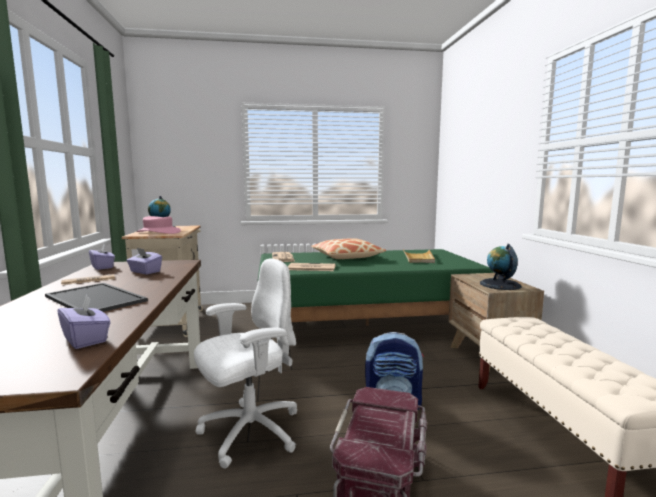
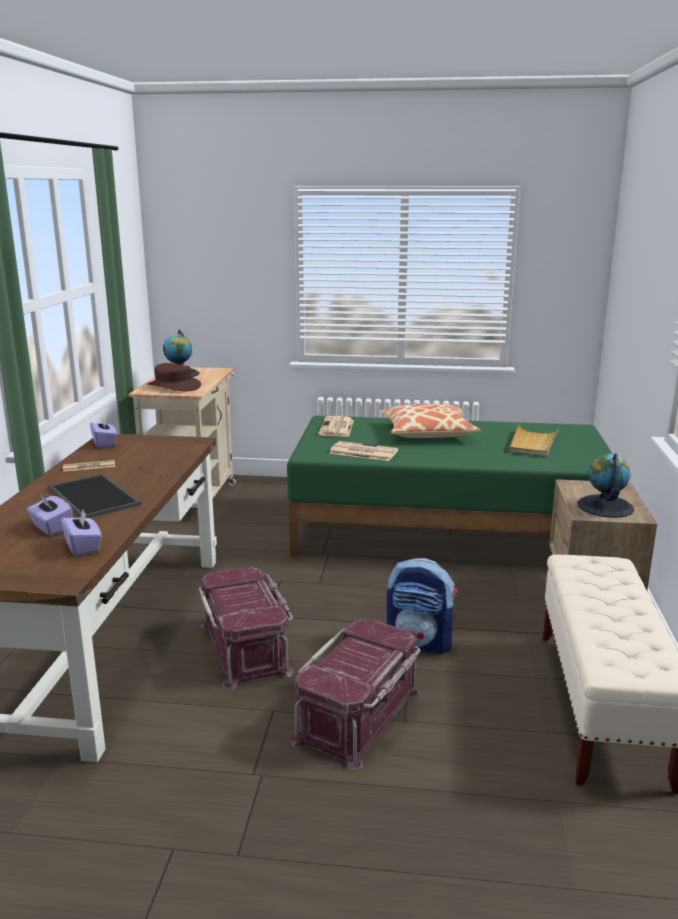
camera: 15 degrees right, 10 degrees up
purple tissue box [127,248,162,274] -> purple tissue box moved to [27,493,73,536]
pink hat [136,216,181,234] -> brown hat [147,363,201,391]
white office chair [194,258,297,469] -> red storage box [199,566,294,690]

